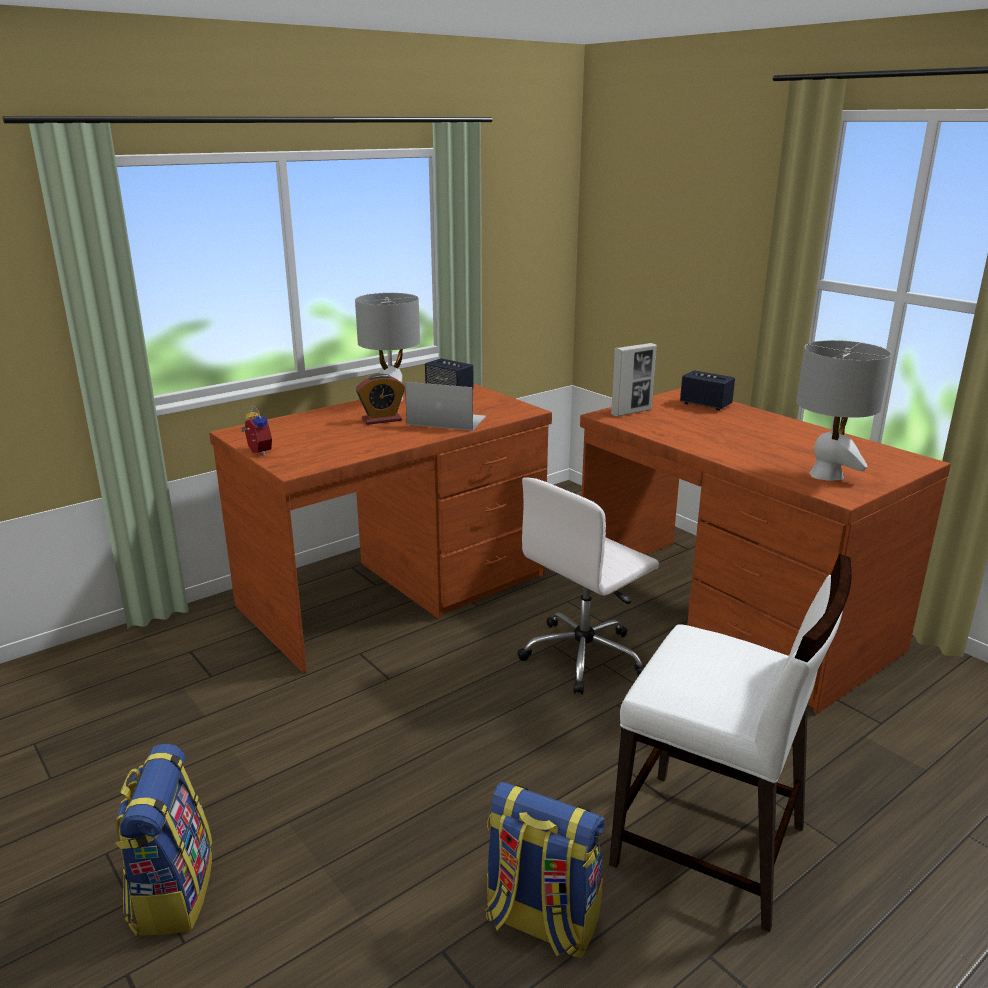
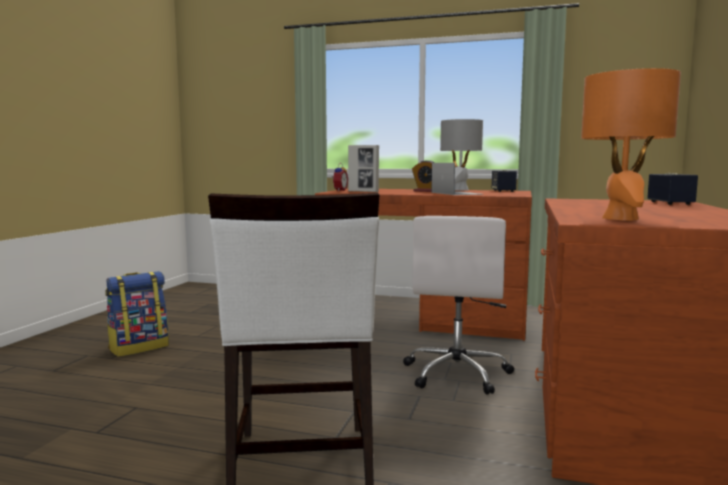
camera: 55 degrees right, 15 degrees down
backpack [485,782,605,958] -> none
white office chair [517,477,659,694] -> white office chair turned 90 degrees counterclockwise [403,216,514,394]
picture frame [611,343,657,417] -> picture frame moved to [348,145,379,192]
grey table lamp [797,340,891,481] -> orange table lamp [581,68,681,221]

